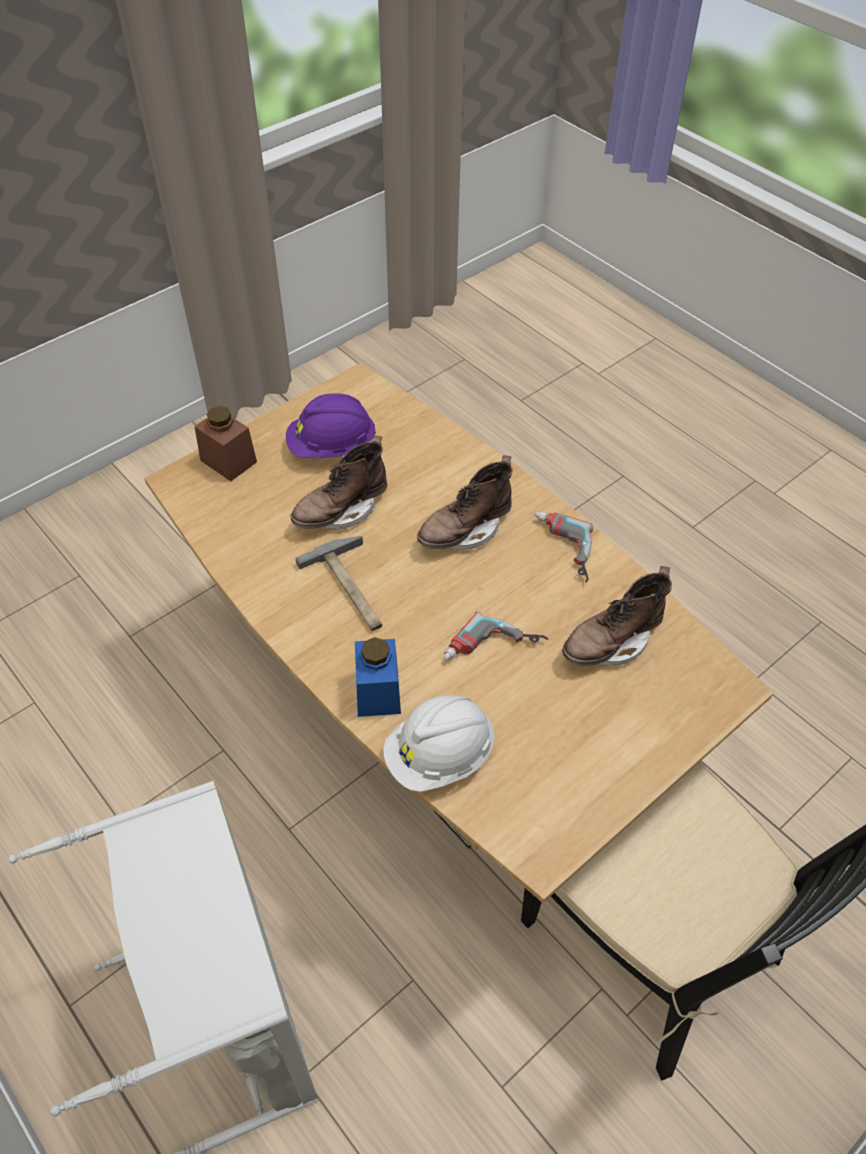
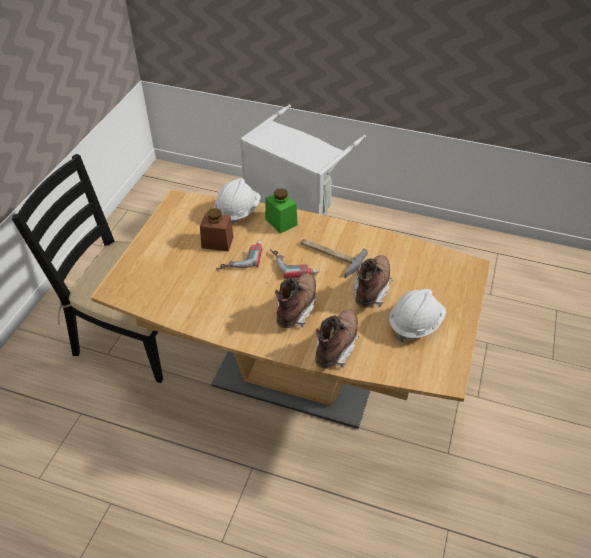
camera: 150 degrees right, 5 degrees down
brown jar [194,406,257,481] -> brown jar moved to [200,208,234,251]
purple hard hat [286,393,376,458] -> white hard hat [389,289,446,342]
blue jar [355,637,401,717] -> green jar [265,188,298,233]
power drill [534,512,593,583] -> power drill moved to [270,249,320,279]
brown boot [562,566,672,666] -> brown boot moved to [315,309,359,369]

